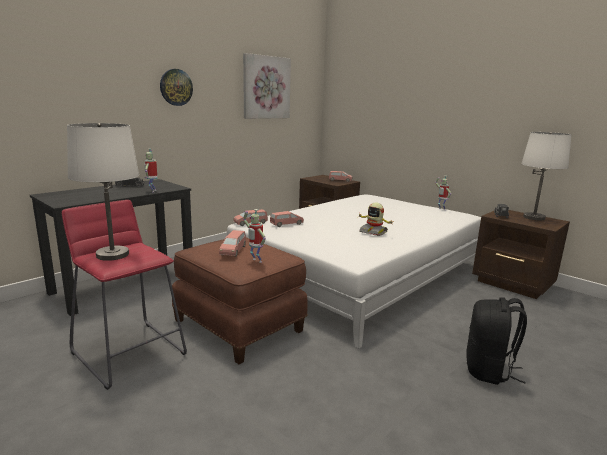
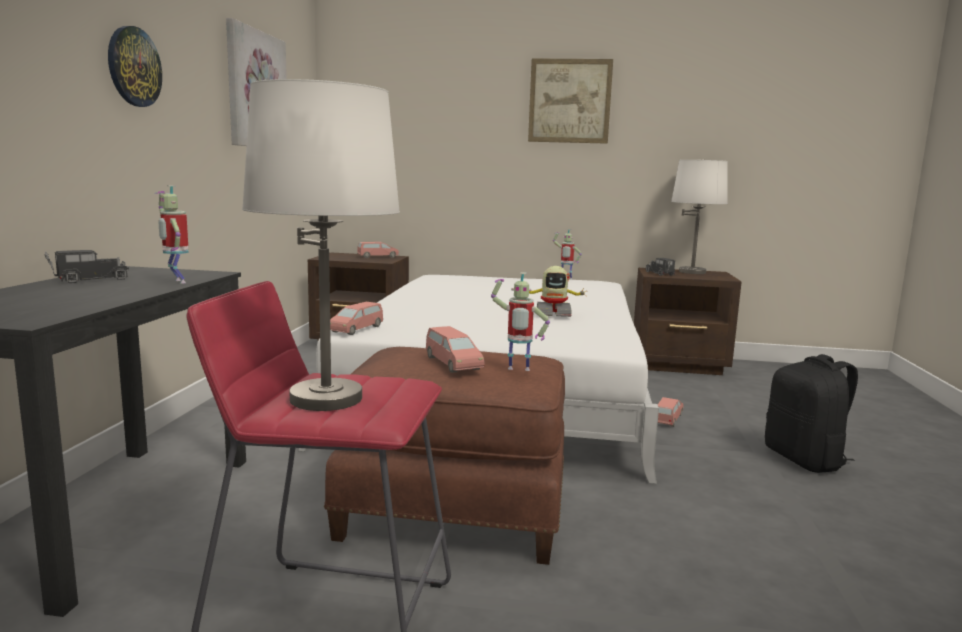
camera: 35 degrees left, 5 degrees down
pink toy car [270,211,304,227] -> pink toy car moved to [658,397,684,427]
none -> picture [528,58,613,144]

